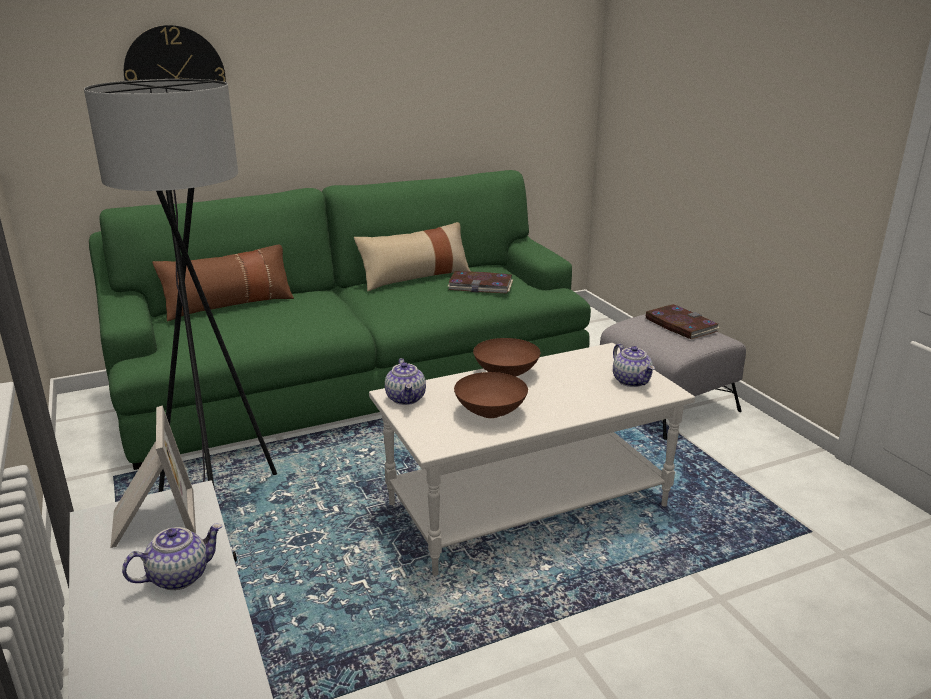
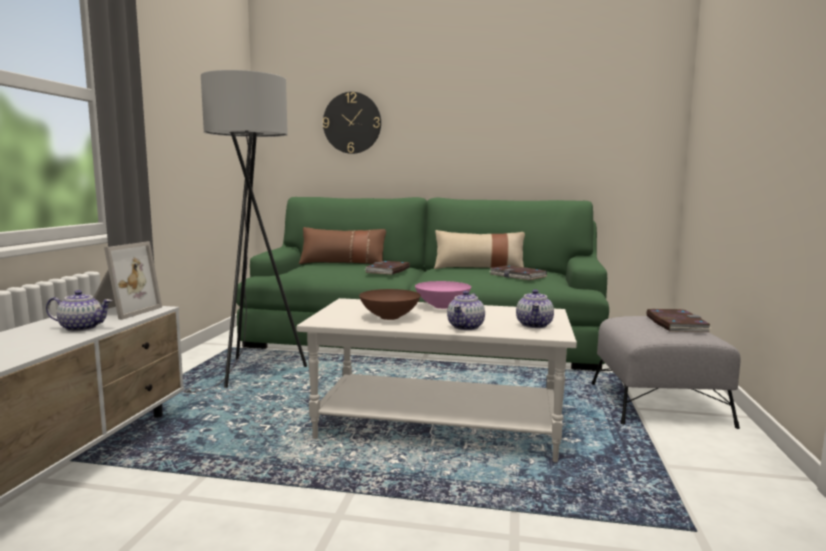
camera: 35 degrees right, 15 degrees down
teapot [385,358,426,405] -> teapot moved to [447,291,485,330]
brown bowl [473,338,540,377] -> pink bowl [415,281,471,309]
none -> book [365,261,410,275]

